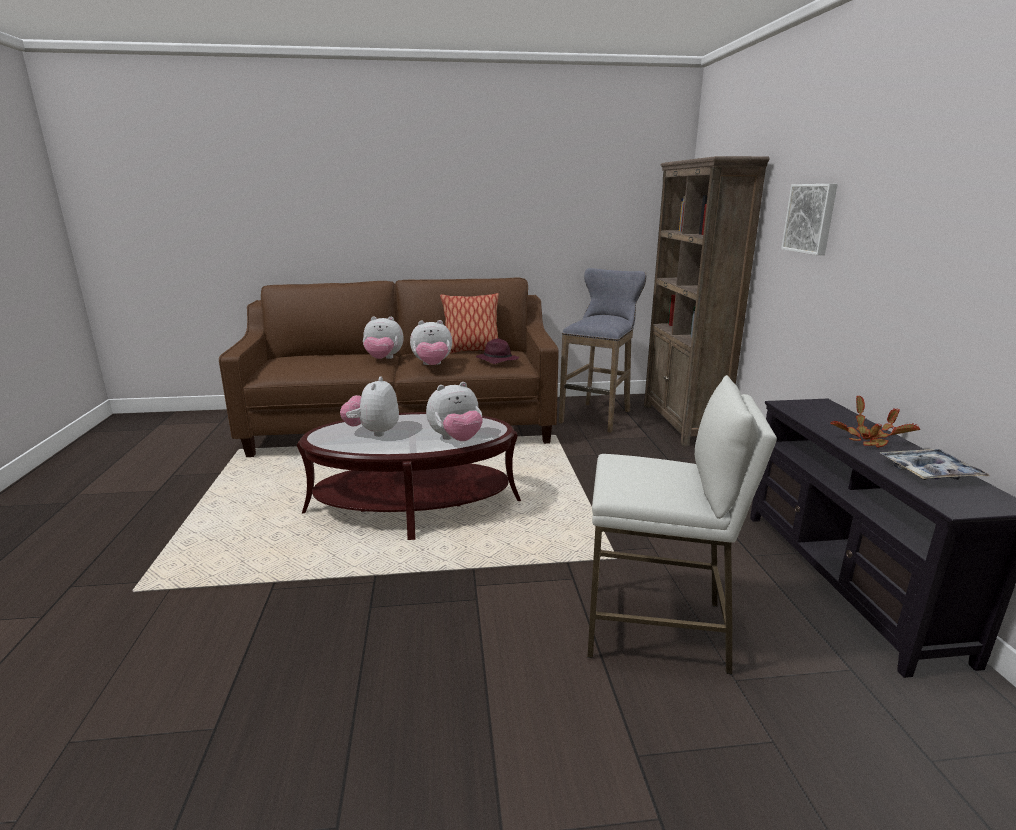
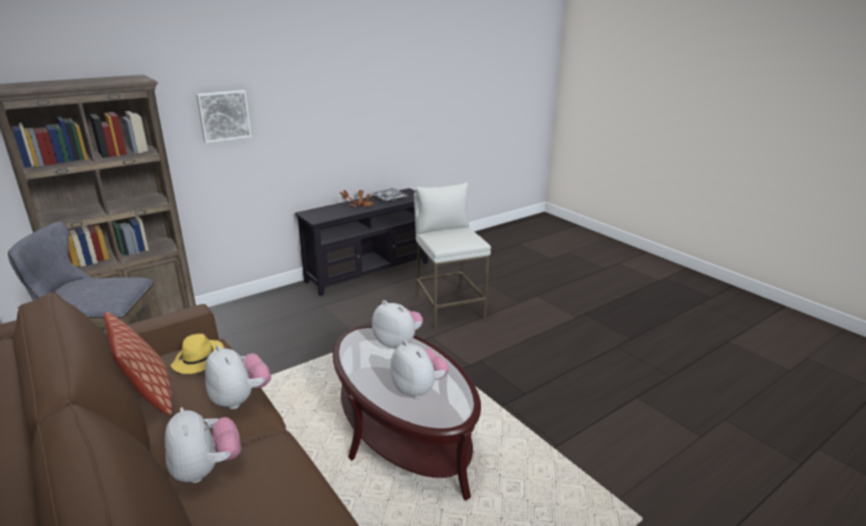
camera: 120 degrees left, 5 degrees up
plush toy [340,376,399,437] -> plush toy turned 105 degrees counterclockwise [390,340,449,399]
purple hat [476,339,519,364] -> yellow hat [170,334,224,374]

